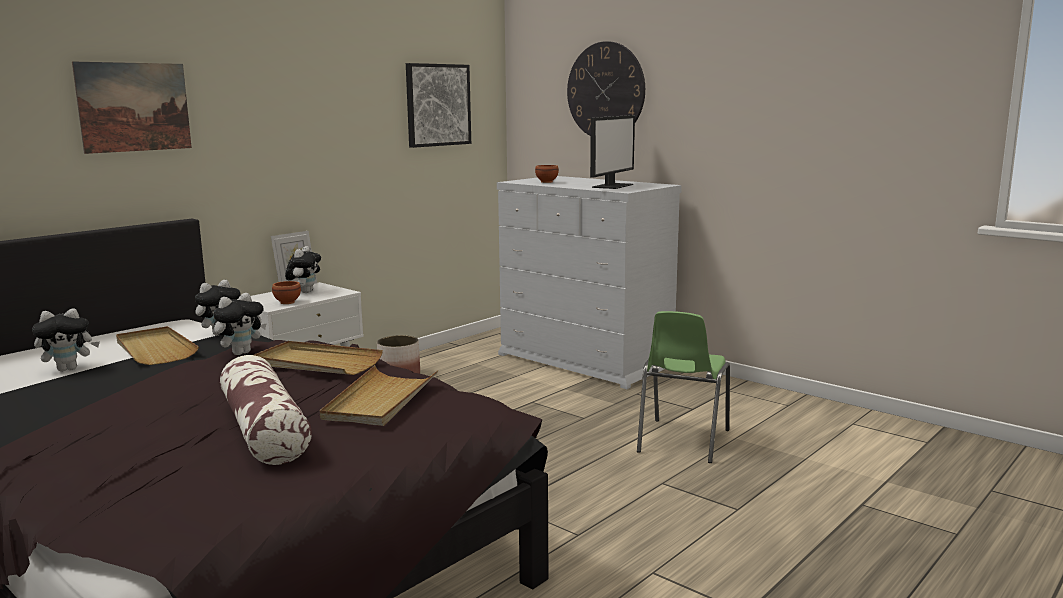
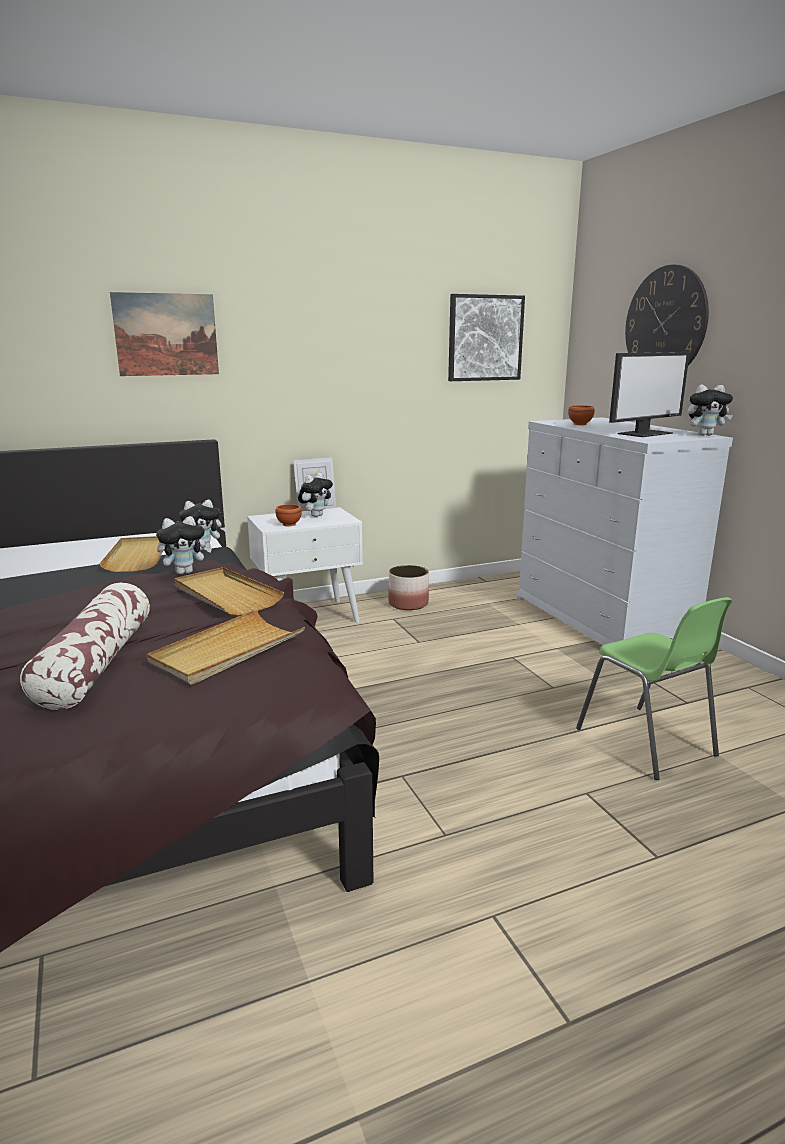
camera: 25 degrees right, 5 degrees up
plush toy [32,308,100,371] -> plush toy moved to [687,385,733,436]
green chair [637,311,730,463] -> green chair turned 75 degrees counterclockwise [576,597,732,780]

